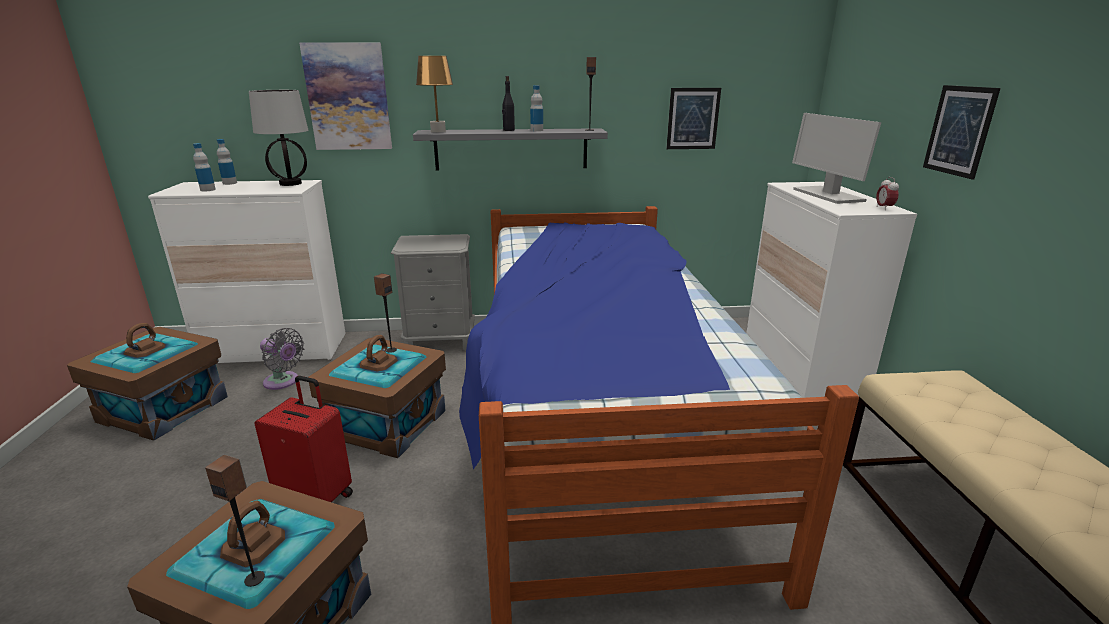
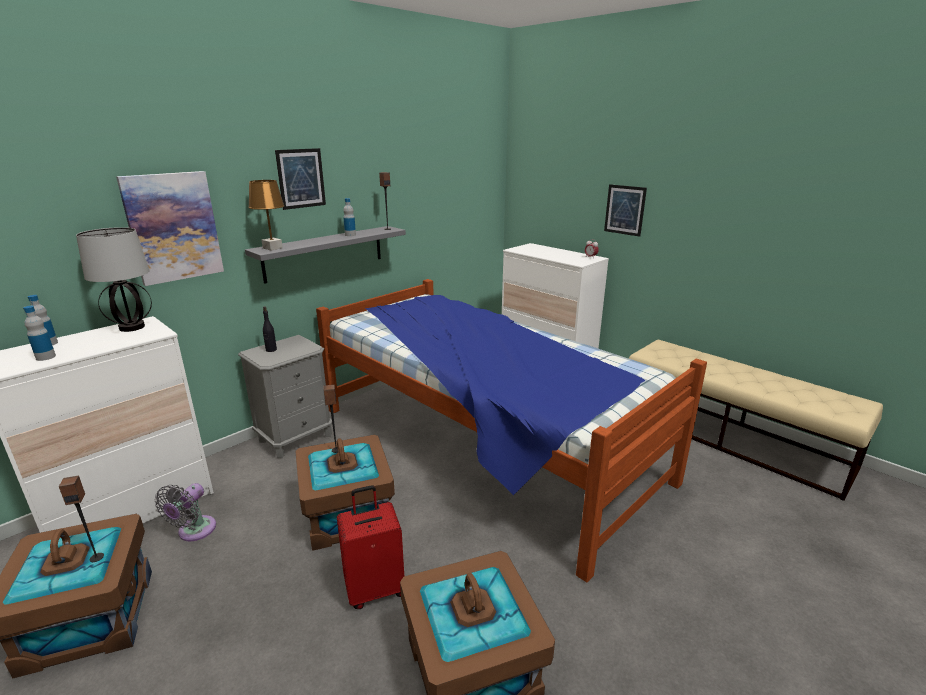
camera: 40 degrees left, 0 degrees up
speaker [205,455,265,587] -> speaker moved to [59,475,104,562]
grey fan [260,328,304,390] -> grey fan turned 120 degrees clockwise [155,483,216,542]
black bottle [502,76,515,131] -> black bottle moved to [263,306,277,352]
picture [666,88,721,149] -> picture moved to [275,148,326,210]
monitor [792,113,881,204] -> none

